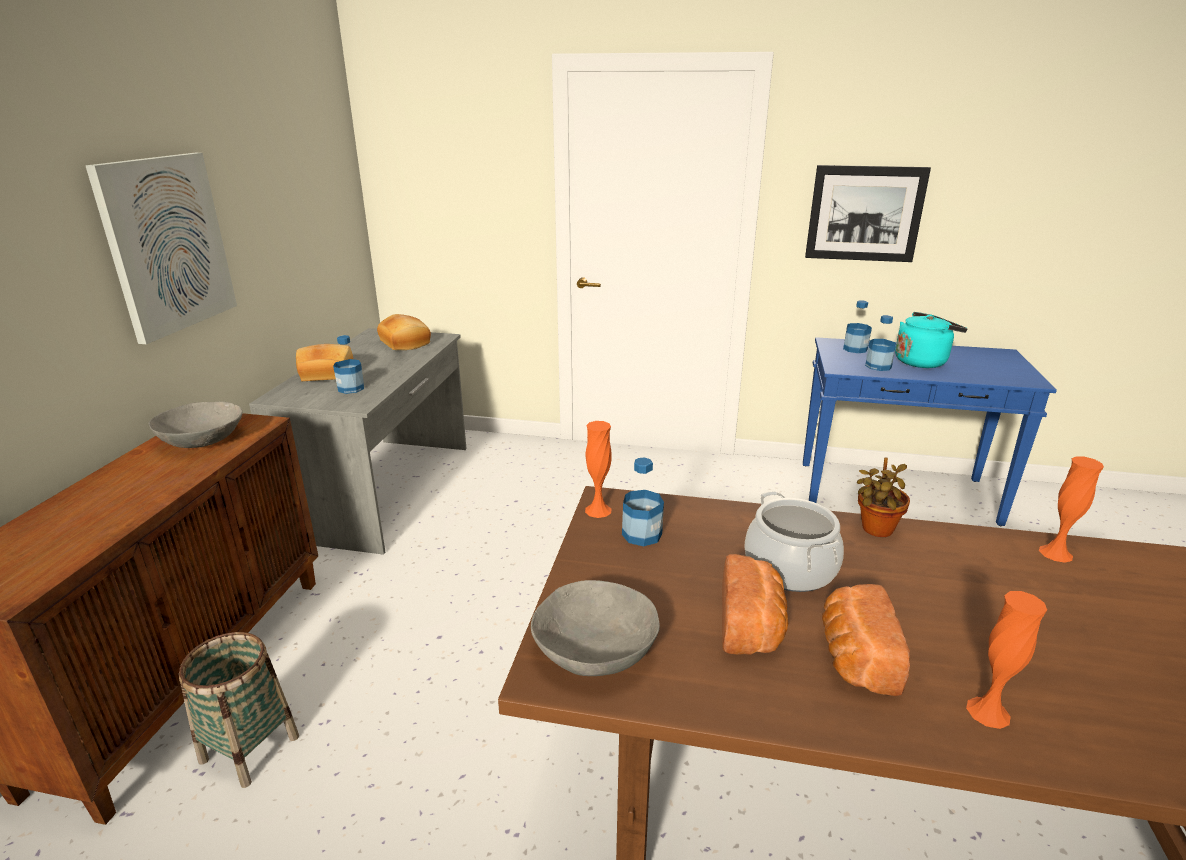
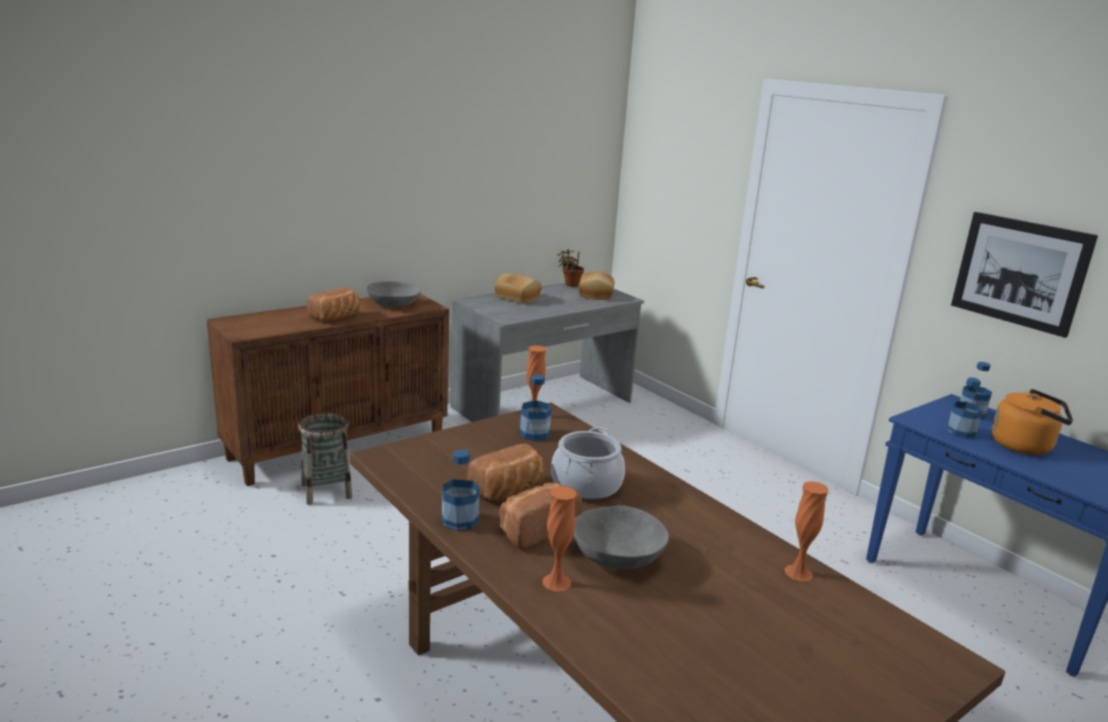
camera: 40 degrees right, 5 degrees down
picture [85,153,237,344] -> none
bottle [333,335,364,394] -> bottle moved to [441,450,480,531]
grey bowl [531,580,660,676] -> grey bowl moved to [574,505,669,570]
potted plant [857,457,910,537] -> potted plant moved to [557,249,584,287]
turquoise kettle [895,312,968,368] -> orange kettle [992,389,1073,455]
none -> bread [307,288,360,321]

